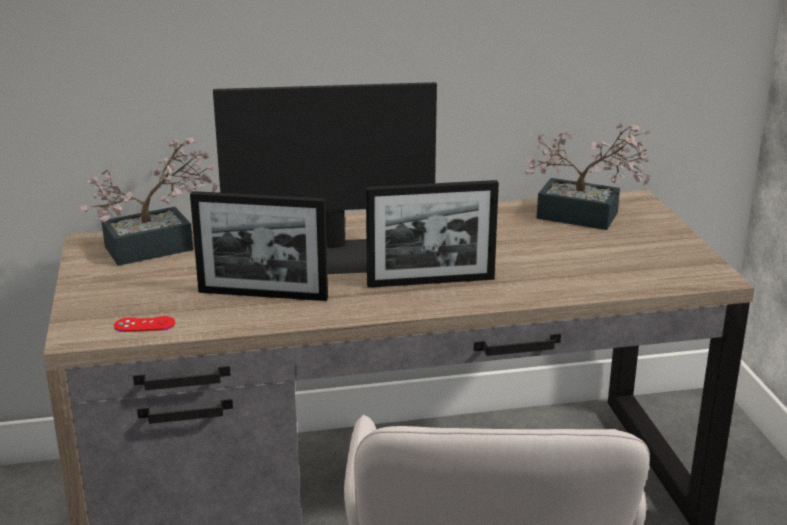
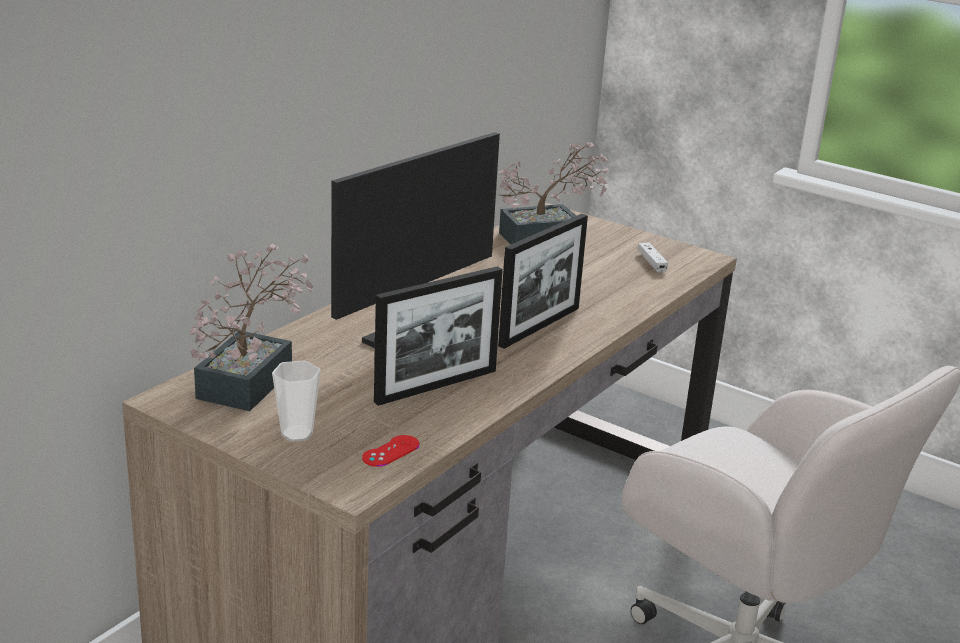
camera: 45 degrees left, 0 degrees up
none -> cup [272,360,321,442]
none -> white game controller [638,243,668,273]

